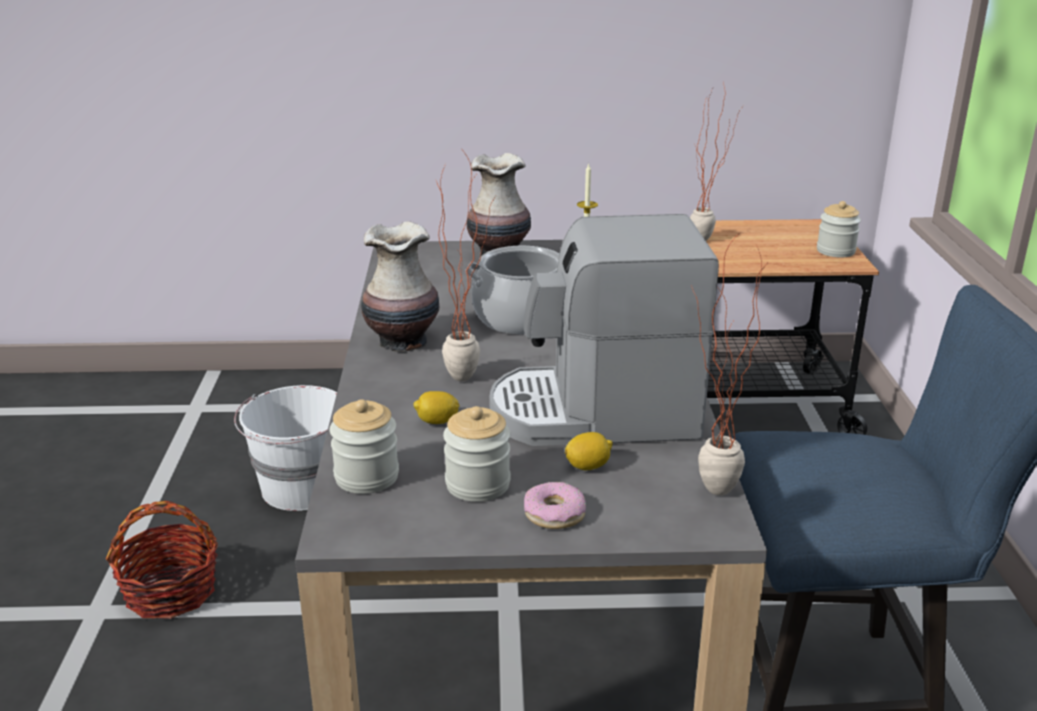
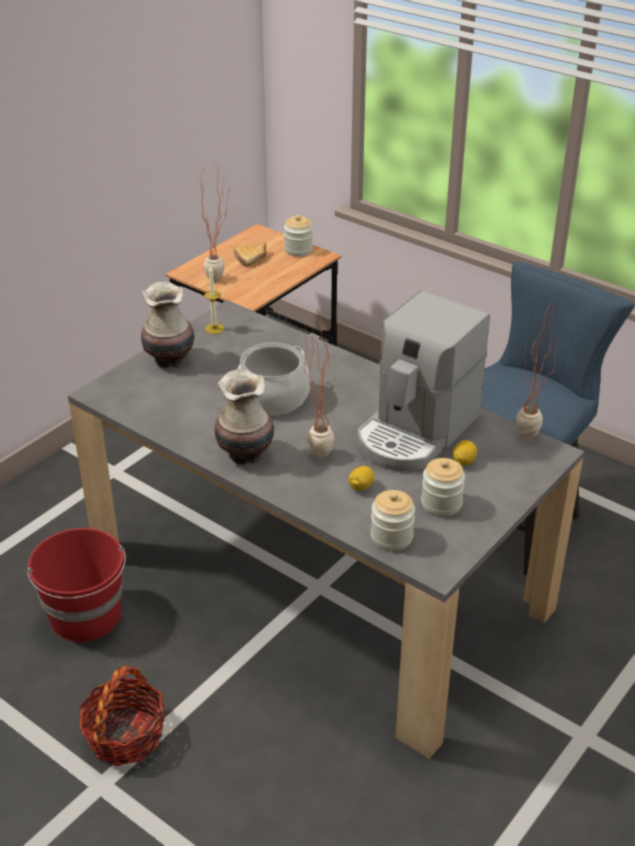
camera: 50 degrees left, 10 degrees up
white bucket [234,385,337,511] -> red bucket [27,528,126,642]
donut [524,482,586,529] -> none
none -> bread [234,242,267,266]

